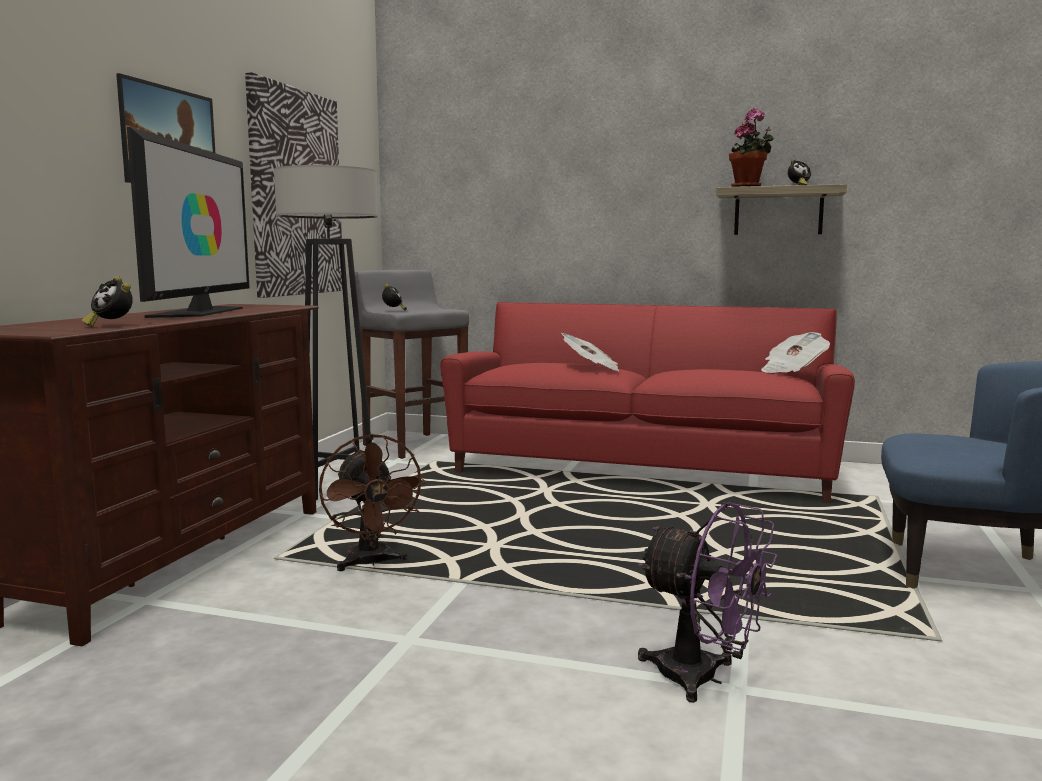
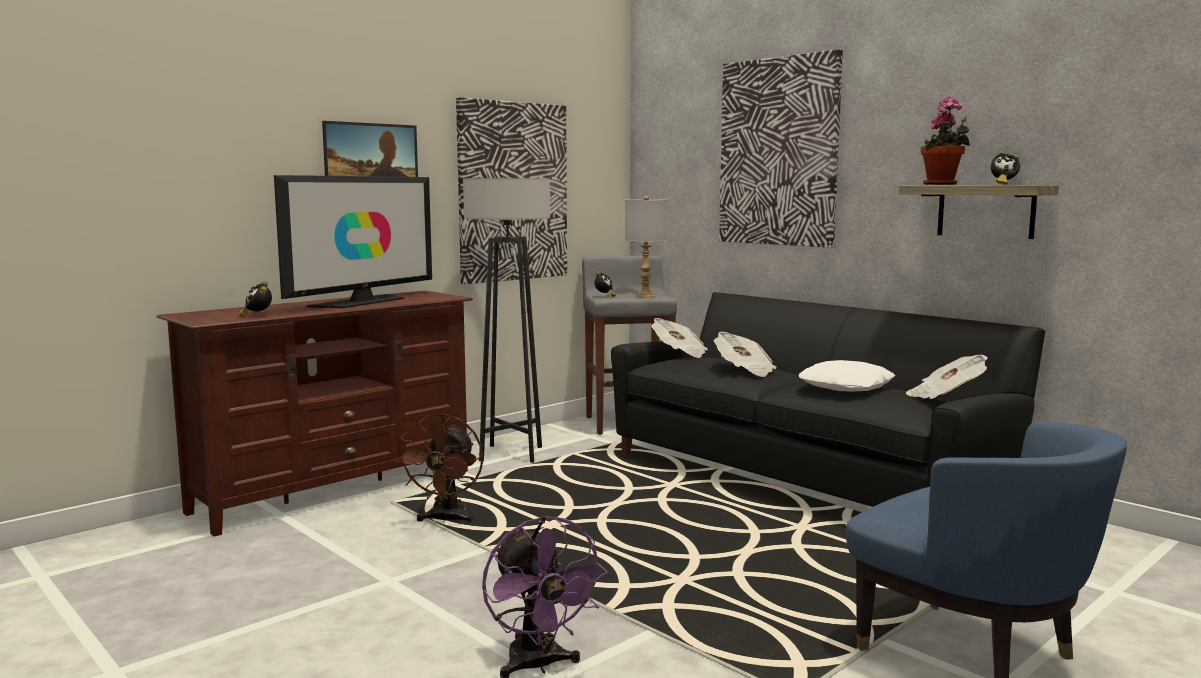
camera: 30 degrees right, 0 degrees up
red sofa [440,302,855,503] -> black sofa [611,292,1045,507]
none -> grey table lamp [625,196,667,298]
none -> newspaper [651,318,708,358]
none -> picture [719,50,843,248]
none -> white pillow [799,360,895,392]

